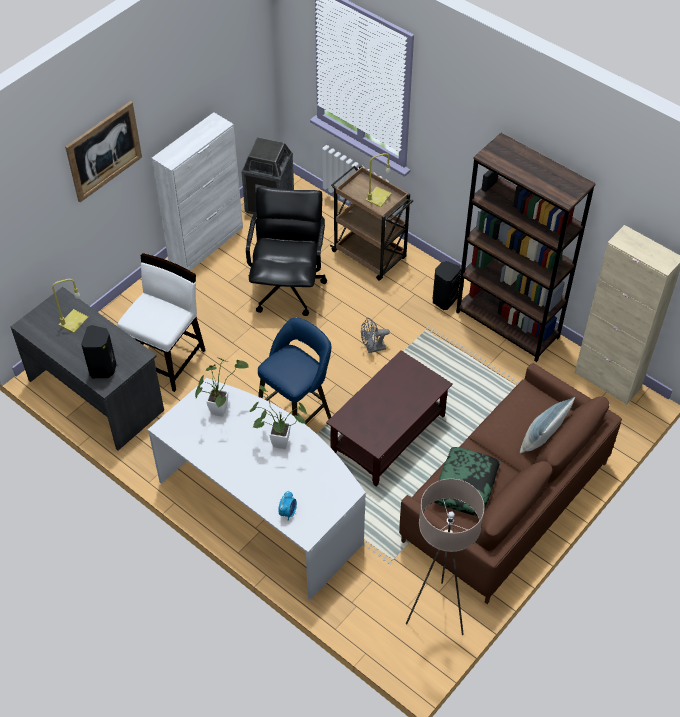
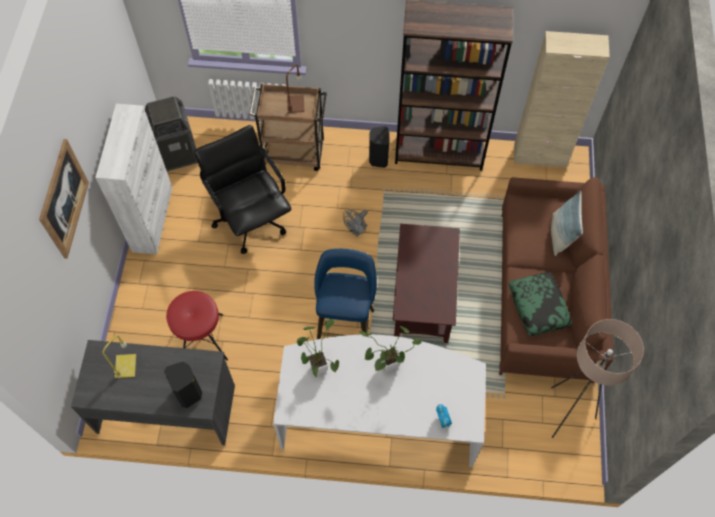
camera: 35 degrees left, 10 degrees up
white chair [118,253,205,392] -> red stool [166,291,228,361]
yellow table lamp [365,153,392,207] -> brown table lamp [286,64,304,113]

